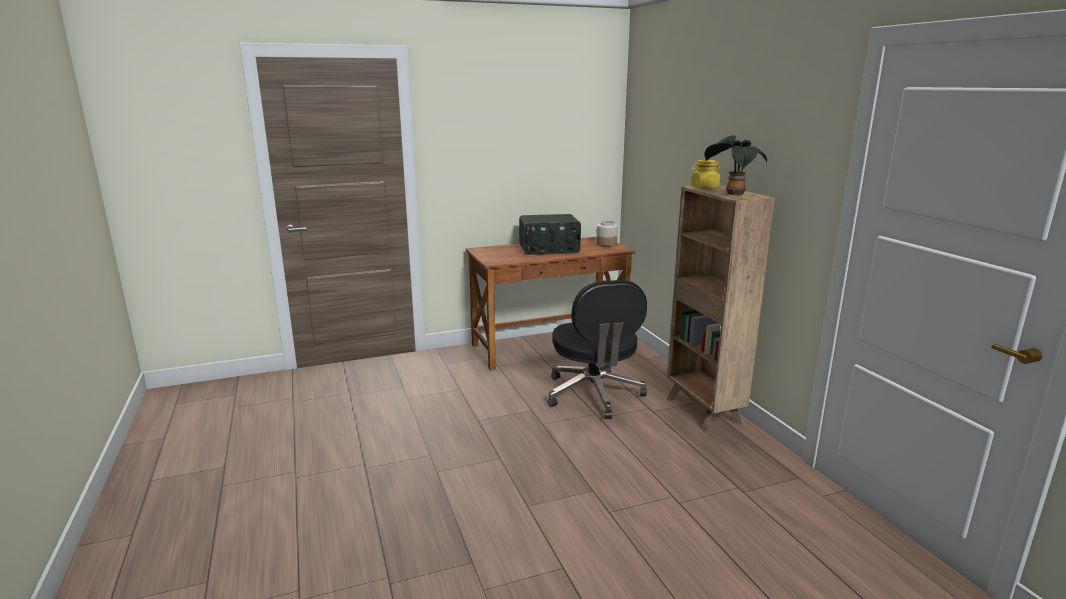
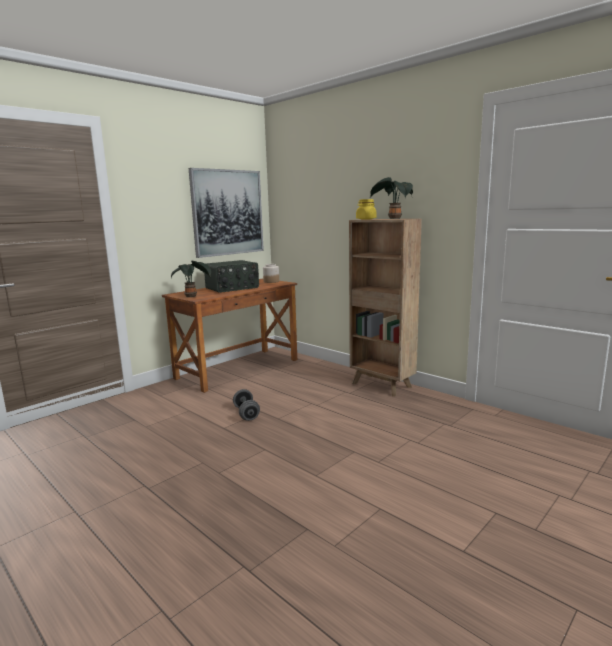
camera: 25 degrees left, 5 degrees down
black office chair [548,280,647,419] -> none
none -> potted plant [171,261,211,297]
none -> picture [189,168,264,258]
none -> grey dumbbell [233,389,260,421]

